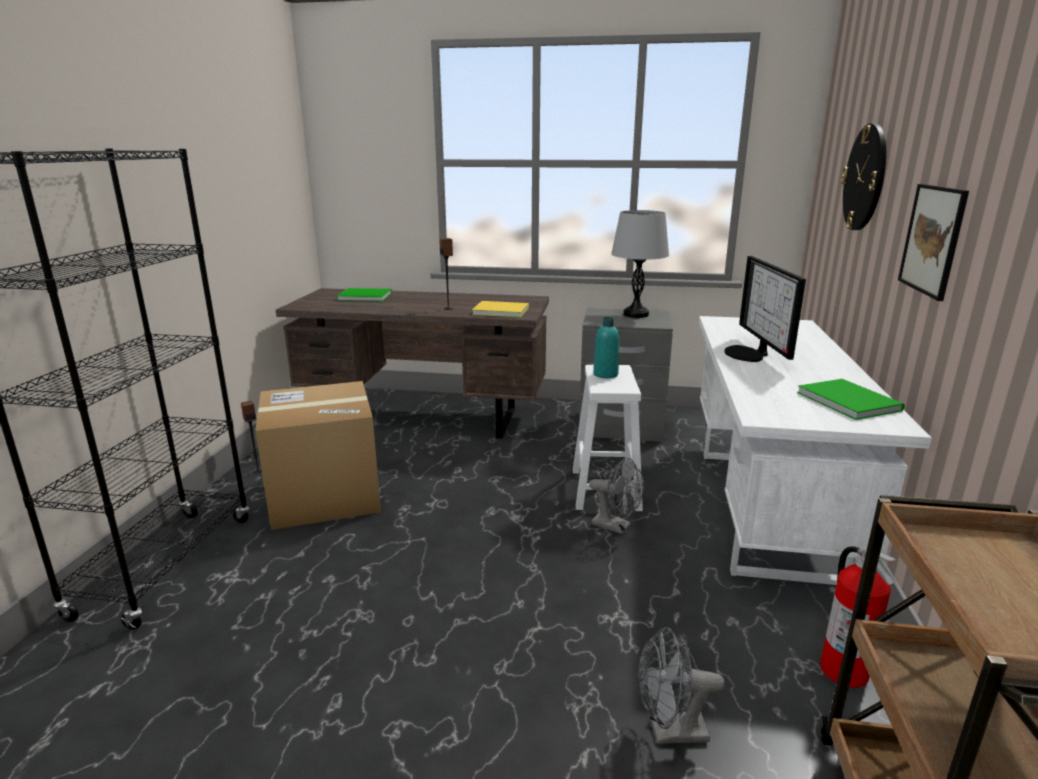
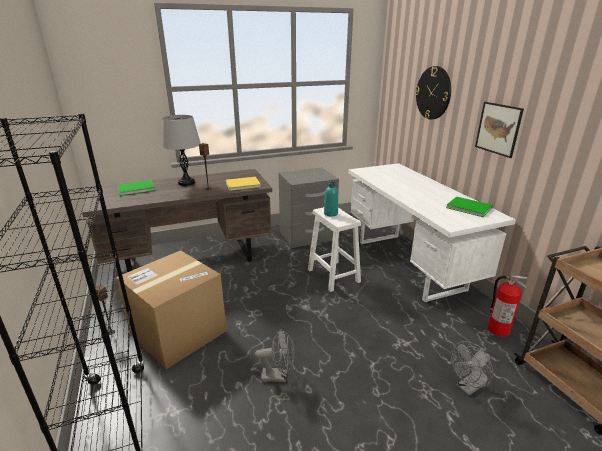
camera: 30 degrees left, 5 degrees up
grey fan [589,458,644,534] -> grey fan moved to [255,329,295,382]
grey table lamp [611,210,669,318] -> grey table lamp moved to [162,115,201,186]
monitor [724,256,806,362] -> none

